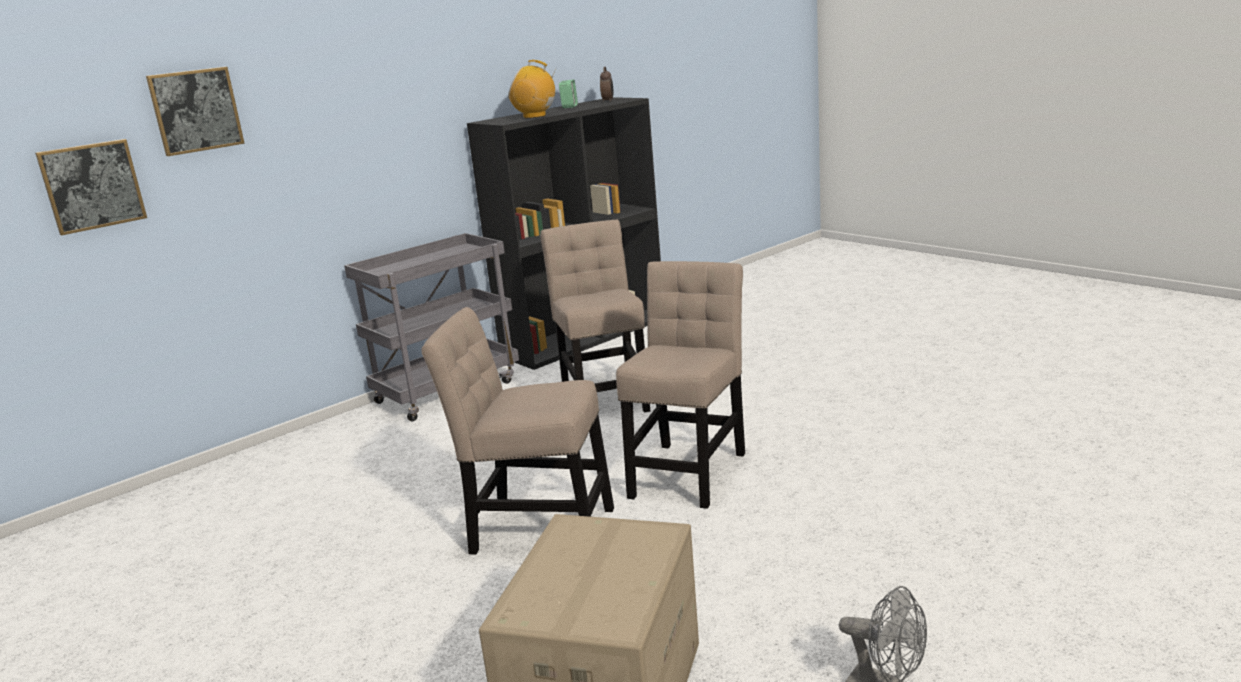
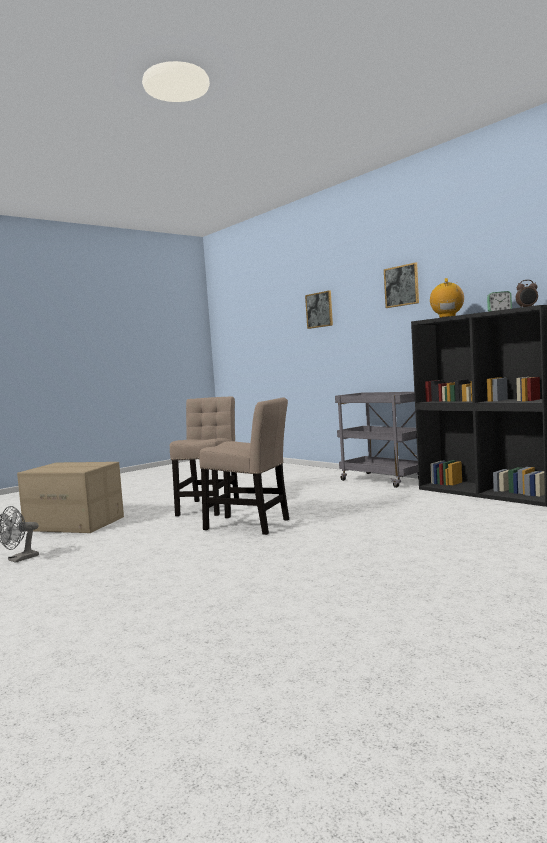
camera: 90 degrees right, 15 degrees down
picture [35,139,147,235] -> picture moved to [384,262,419,308]
beige chair [540,220,650,412] -> none

